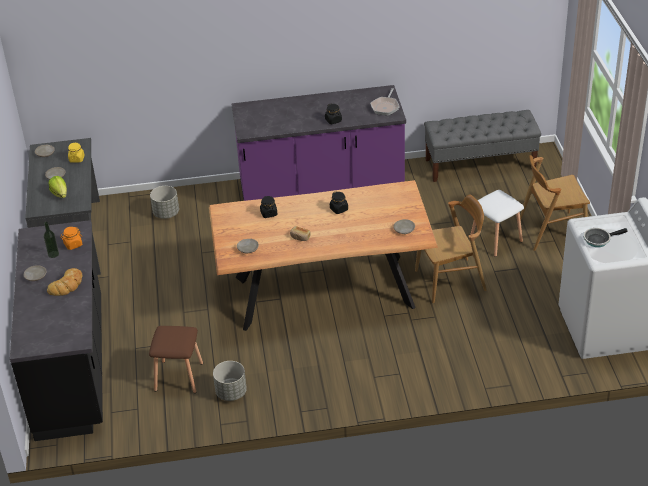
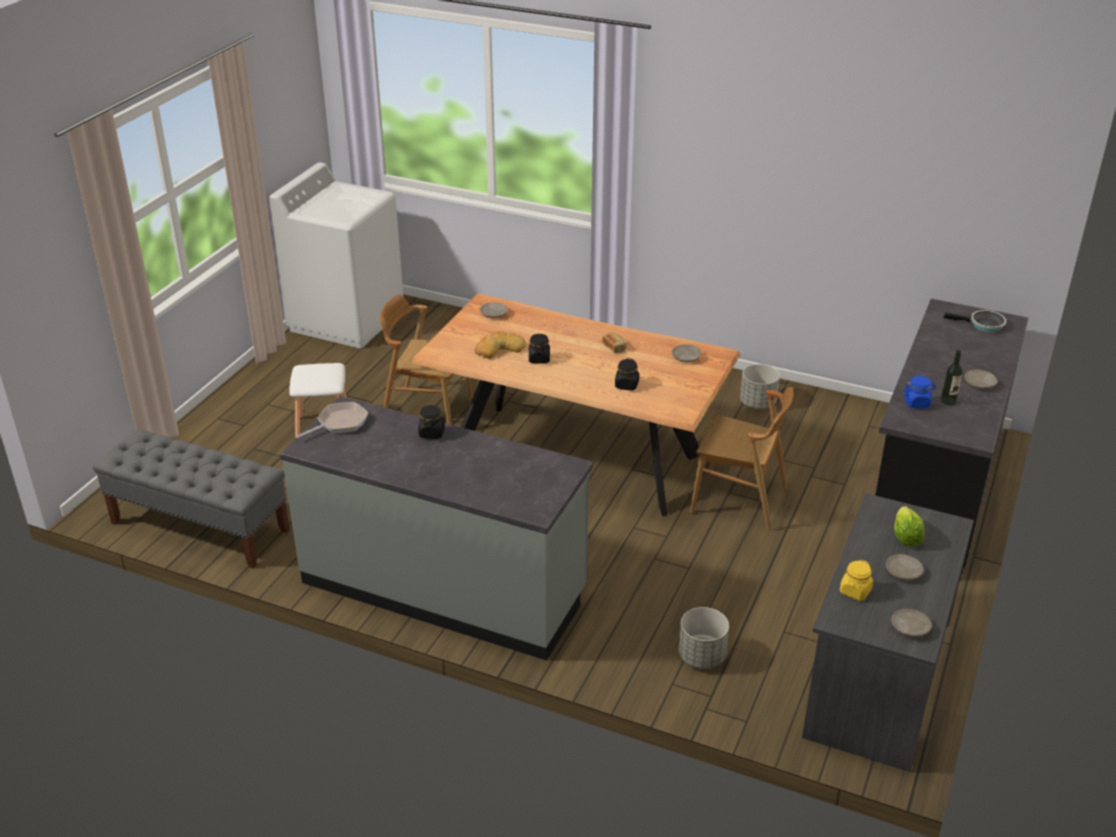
camera: 150 degrees left, 5 degrees down
bread [47,268,82,296] -> bread moved to [475,331,526,359]
orange jar [61,227,82,250] -> blue jar [903,376,936,408]
brown stool [149,326,203,393] -> none
purple counter [232,85,406,201] -> grey counter [280,396,593,661]
brown chair [520,155,590,251] -> brown chair moved to [690,387,793,531]
frying pan [584,228,628,247] -> frying pan moved to [943,310,1006,332]

